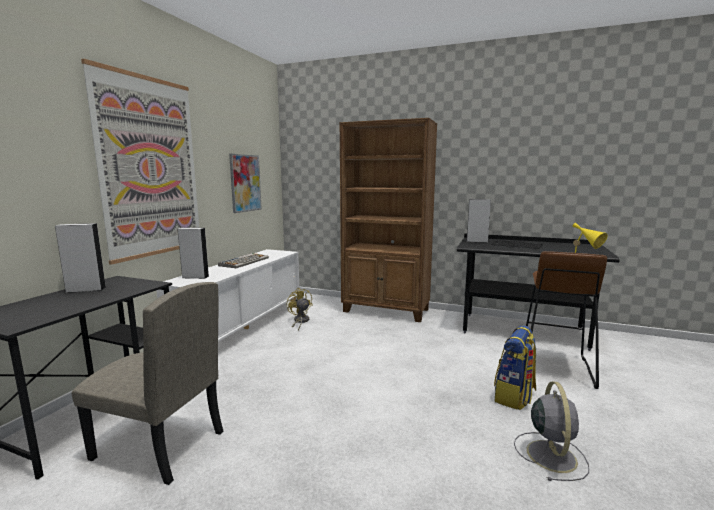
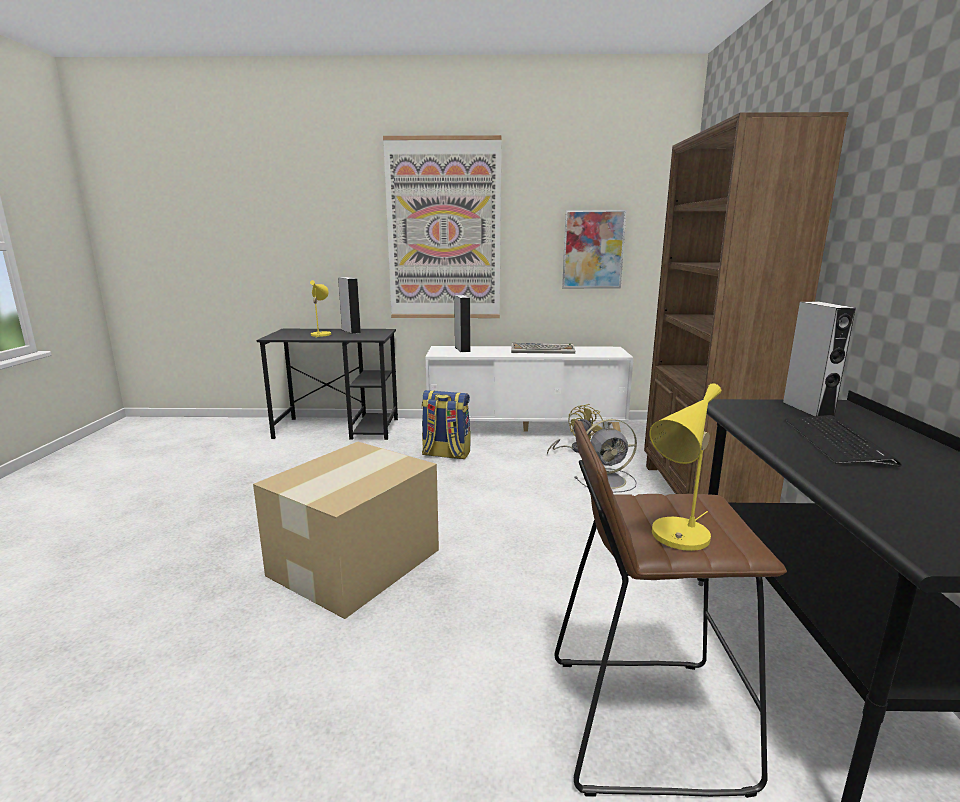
camera: 70 degrees right, 5 degrees up
beige chair [71,282,223,485] -> none
backpack [494,325,536,410] -> backpack moved to [421,390,471,459]
grey fan [514,381,589,481] -> grey fan moved to [574,419,637,493]
none -> cardboard box [253,442,439,619]
none -> yellow table lamp [310,280,331,338]

